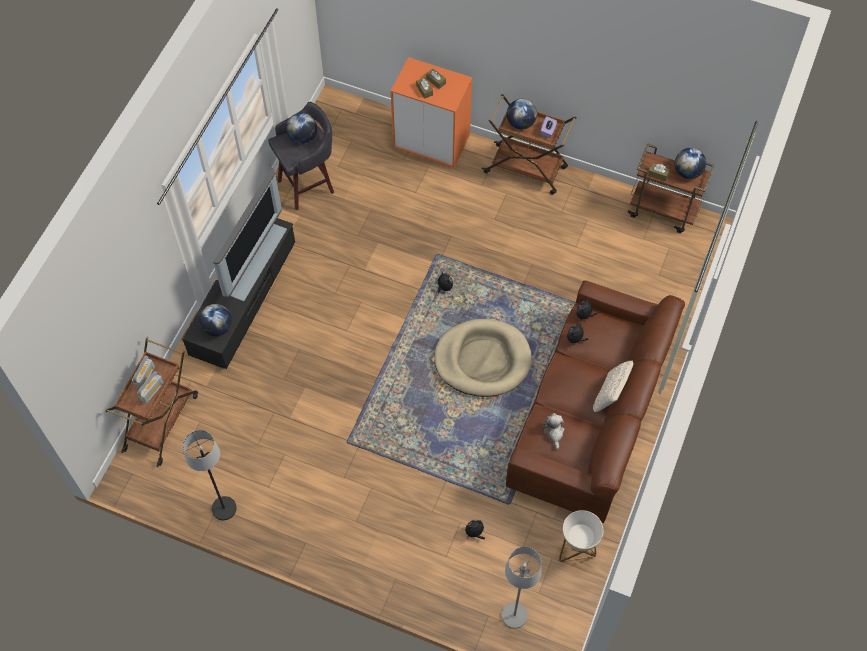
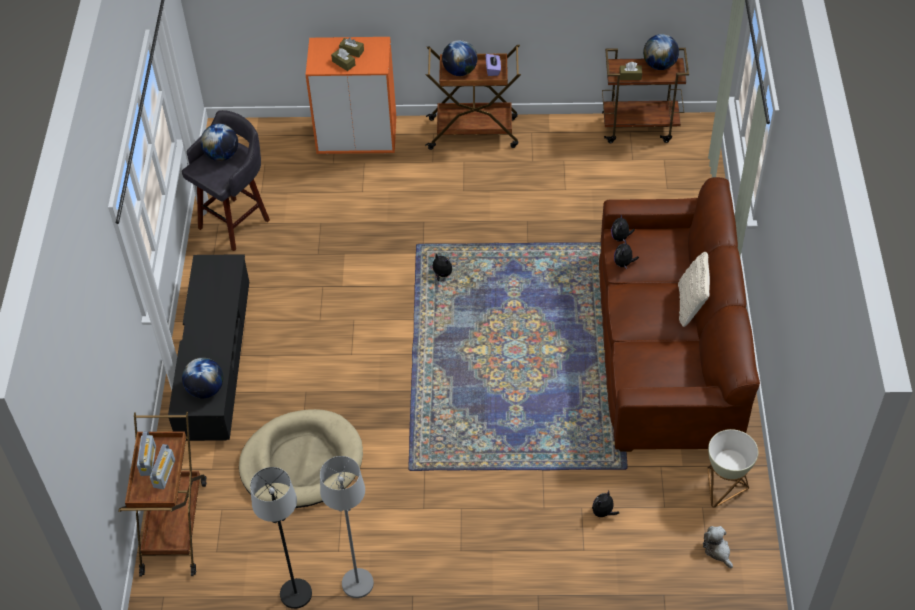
camera: 20 degrees left, 10 degrees down
television [213,168,287,301] -> none
beige dog bed [434,319,532,397] -> beige dog bed moved to [239,409,363,508]
grey floor lamp [502,547,542,629] -> grey floor lamp moved to [320,456,374,598]
plush toy [543,413,565,450] -> plush toy moved to [703,526,733,568]

